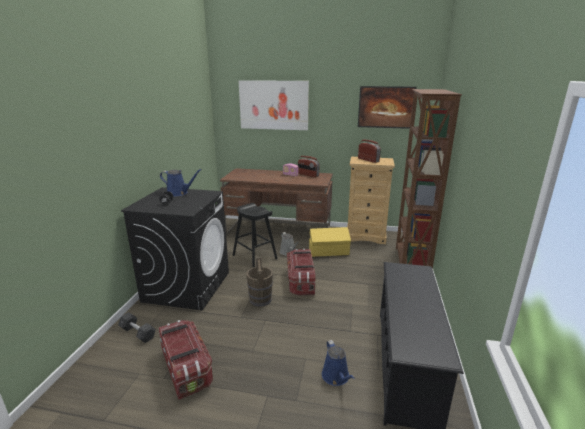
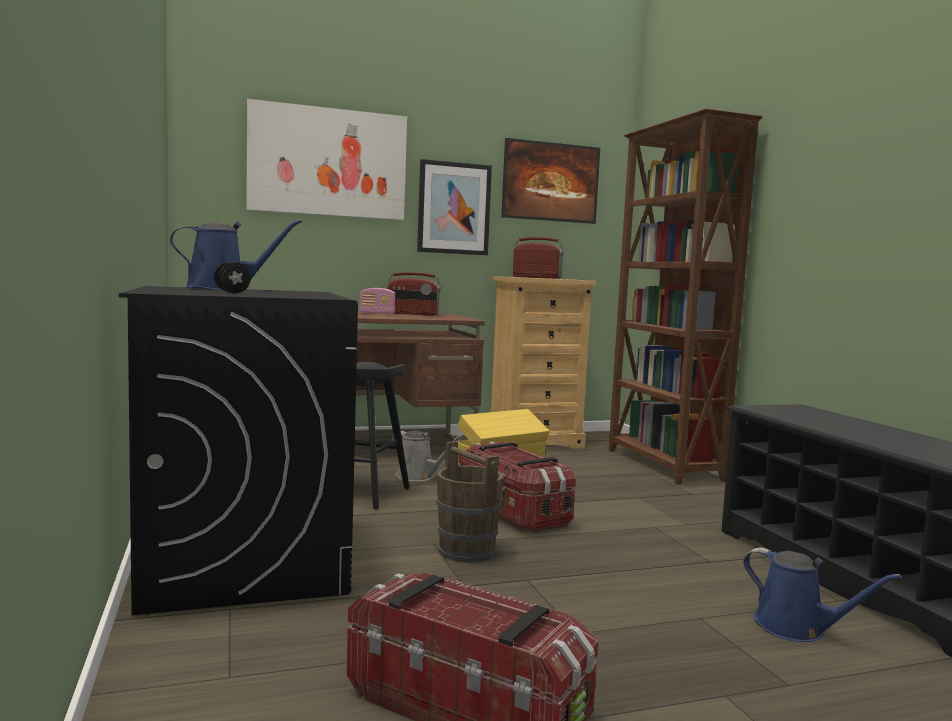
camera: 30 degrees left, 15 degrees down
grey dumbbell [118,312,156,343] -> none
none -> picture [417,159,492,255]

